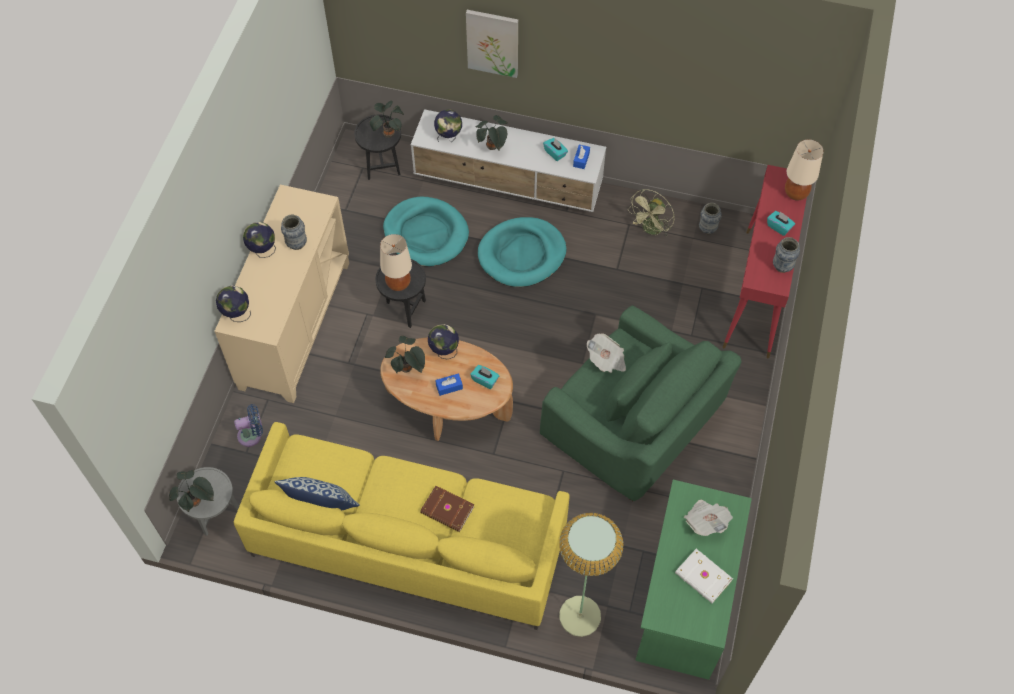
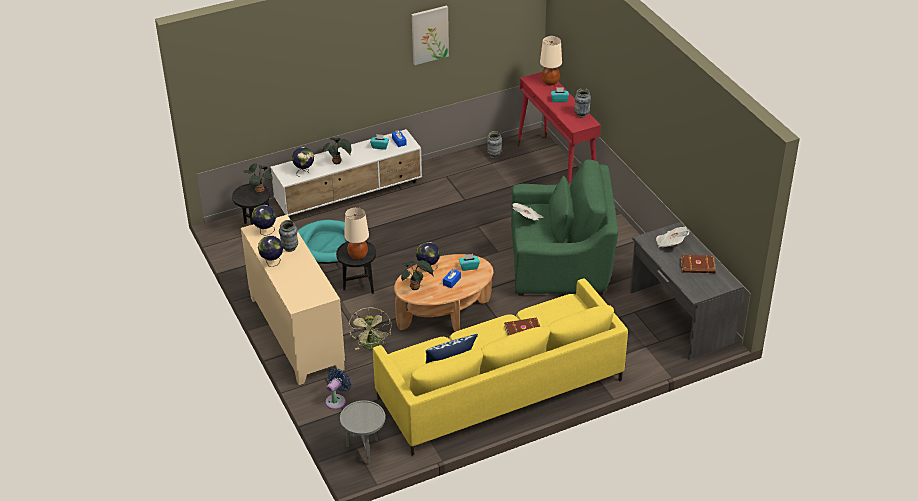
camera: 40 degrees left, 20 degrees down
potted plant [169,470,214,512] -> none
globe [216,285,251,322] -> globe moved to [251,205,276,236]
picture [466,10,518,78] -> picture moved to [412,6,449,65]
turquoise dog bed [478,217,566,287] -> none
floor lamp [559,513,624,637] -> none
green fan [628,189,675,237] -> green fan moved to [349,308,391,350]
green desk [635,480,752,680] -> grey desk [630,222,743,360]
white book [675,549,733,603] -> brown book [681,255,716,273]

